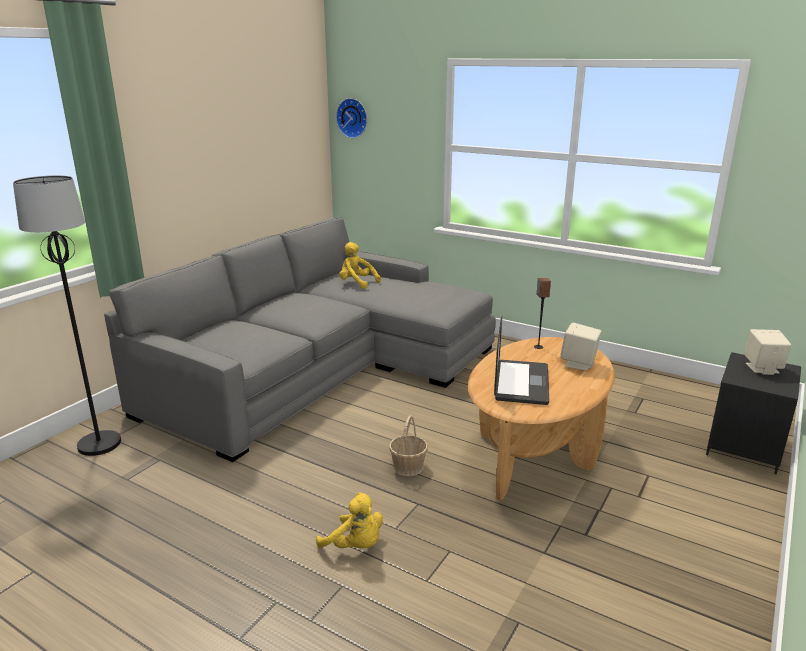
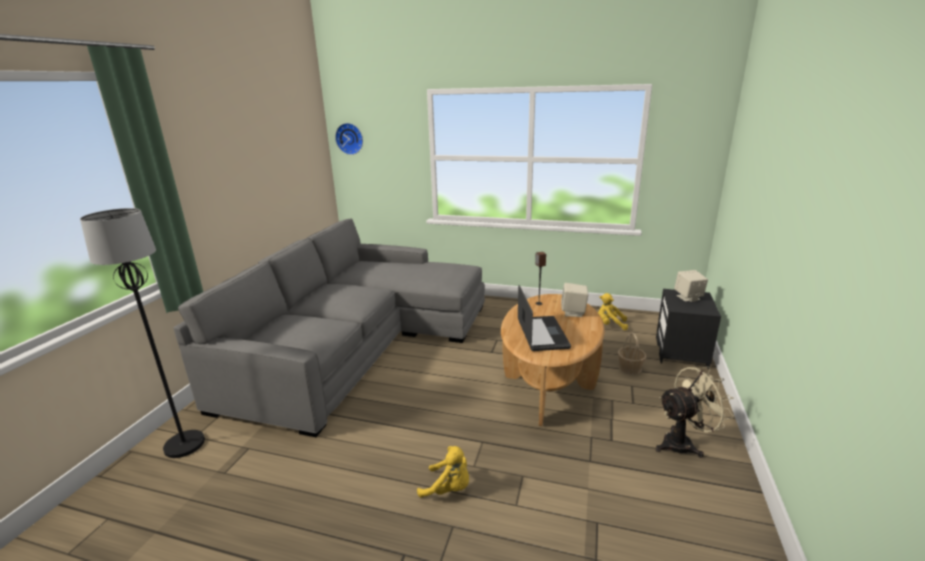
camera: 15 degrees left, 0 degrees up
yellow plush toy [339,242,381,289] -> yellow plush toy moved to [598,293,628,330]
basket [389,415,428,476] -> basket moved to [618,333,646,375]
none -> beige fan [655,367,734,458]

